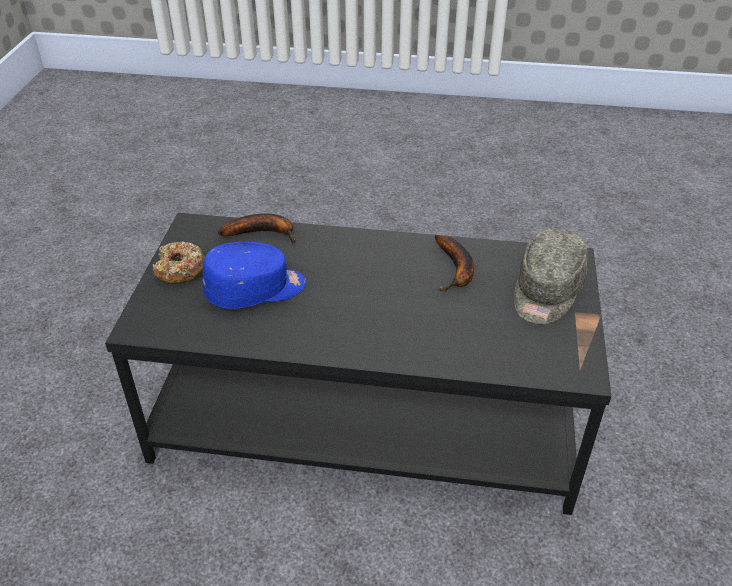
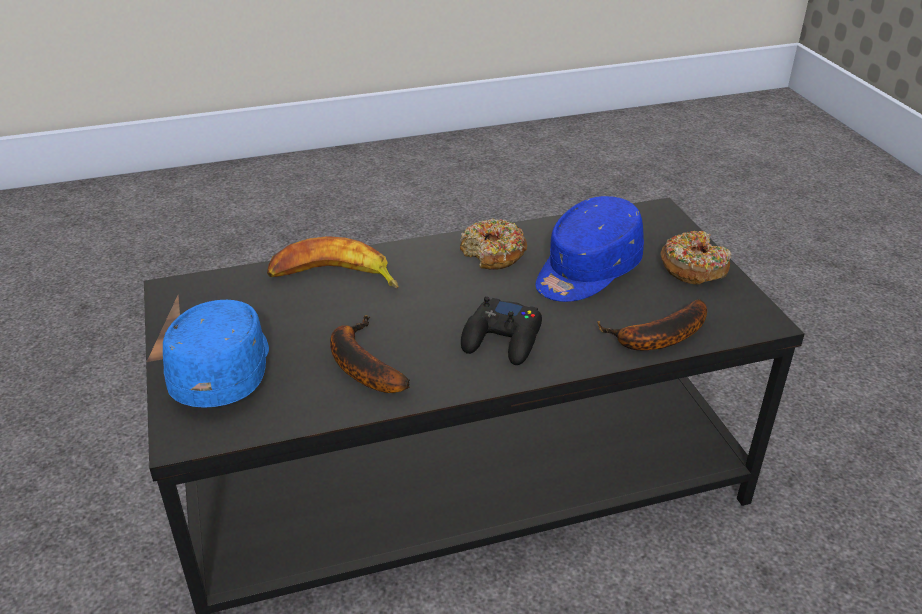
camera: 155 degrees right, 5 degrees down
grey cap [514,228,588,324] -> blue cap [163,300,269,408]
none -> banana [267,236,398,289]
none -> donut [460,219,527,270]
none -> black game controller [461,297,542,365]

